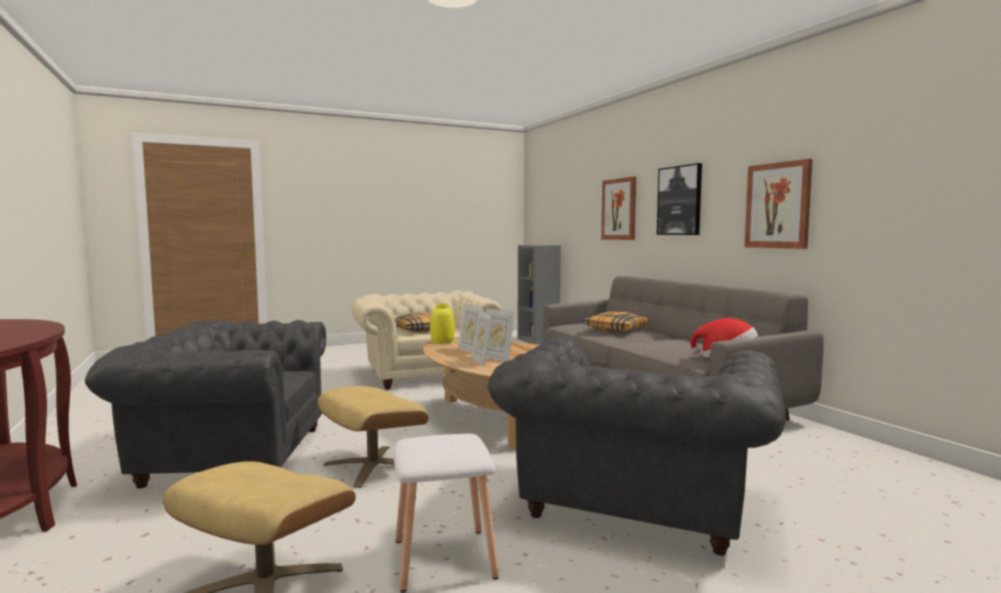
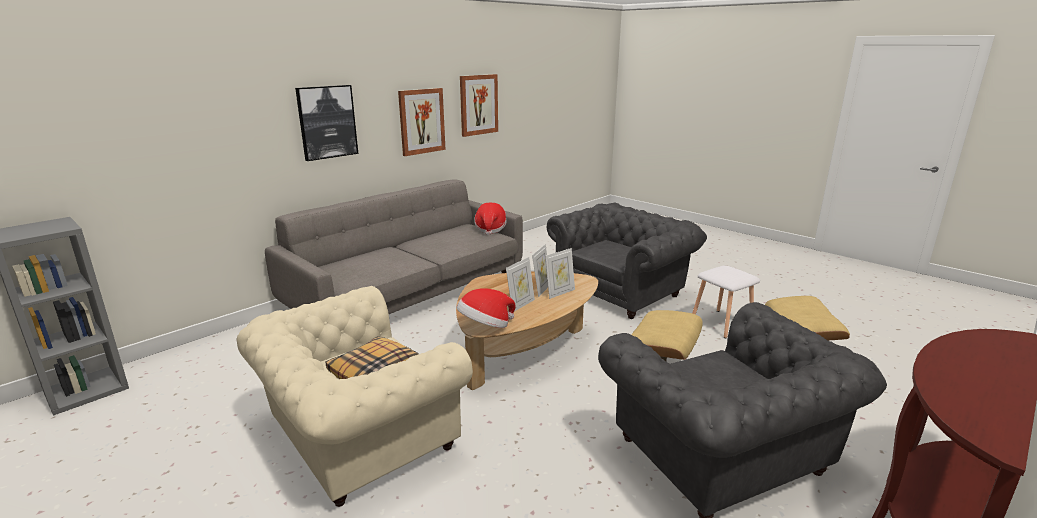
camera: 110 degrees left, 15 degrees up
yellow vase [430,304,455,344] -> hat [457,288,515,328]
grey armchair [488,337,786,556] -> grey armchair turned 45 degrees counterclockwise [547,203,707,319]
pillow [583,312,650,332] -> none
picture [601,177,636,240] -> picture moved to [460,74,498,137]

